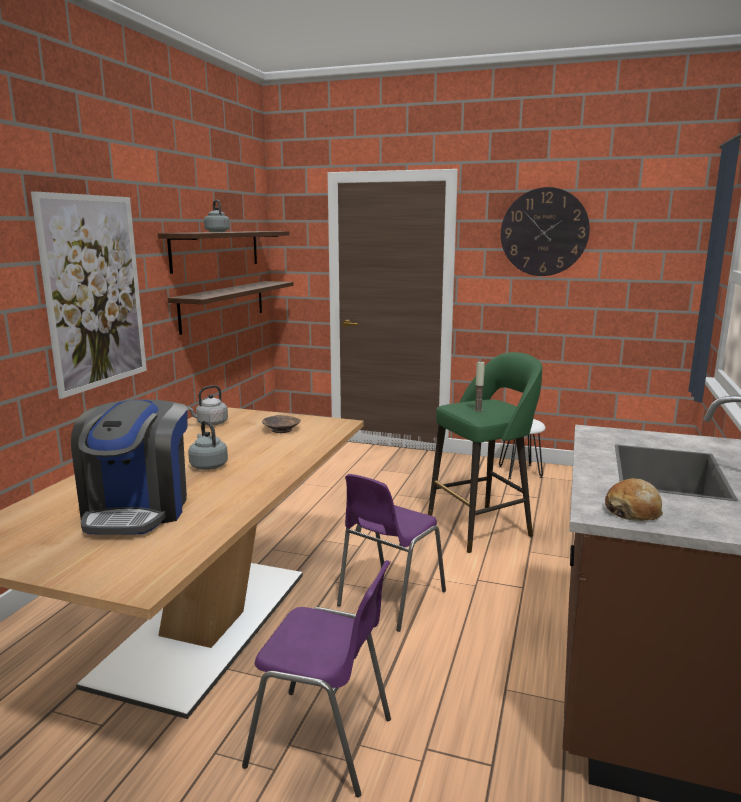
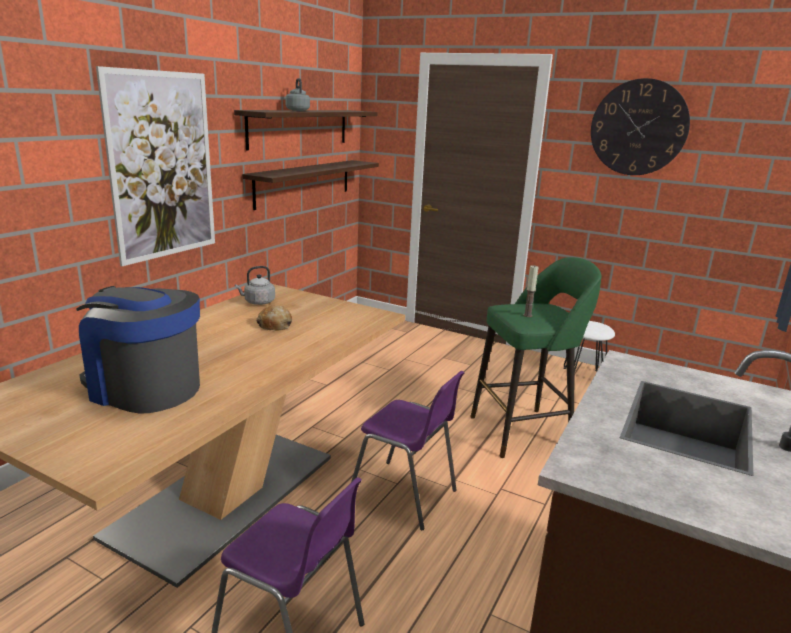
camera: 10 degrees right, 5 degrees up
coffee machine [71,399,187,535] -> coffee machine turned 105 degrees clockwise [76,286,200,413]
grey kettle [188,420,228,470] -> none
brown bowl [262,415,301,433] -> none
purple chair [337,474,446,632] -> purple chair turned 105 degrees counterclockwise [351,371,465,530]
bread [605,478,663,521] -> bread moved to [256,305,292,331]

